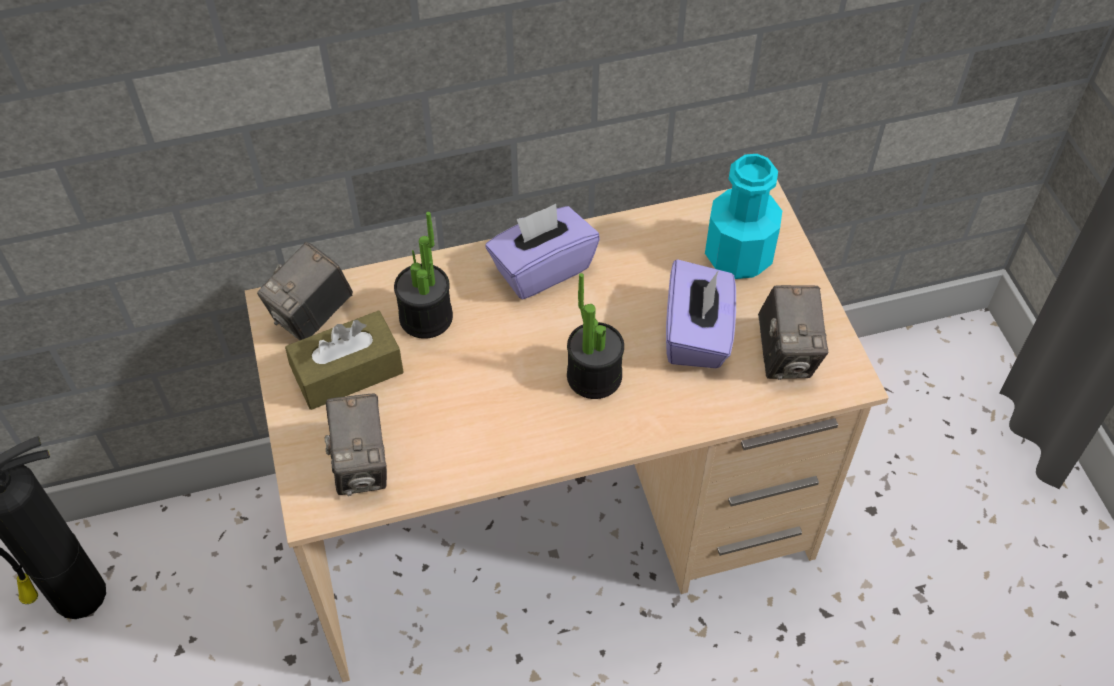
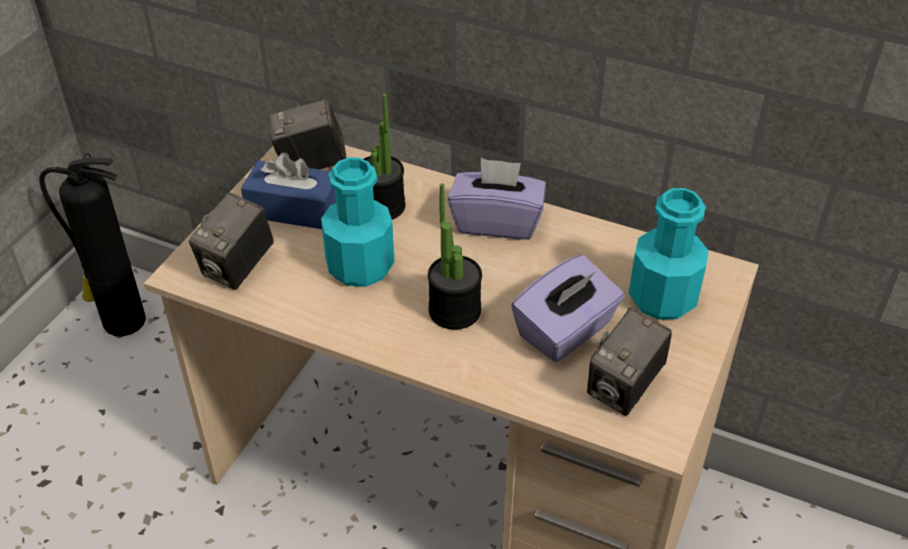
camera: 40 degrees right, 10 degrees down
brown tissue box [285,311,403,410] -> blue tissue box [241,152,336,229]
none -> turquoise bottle [321,157,395,287]

